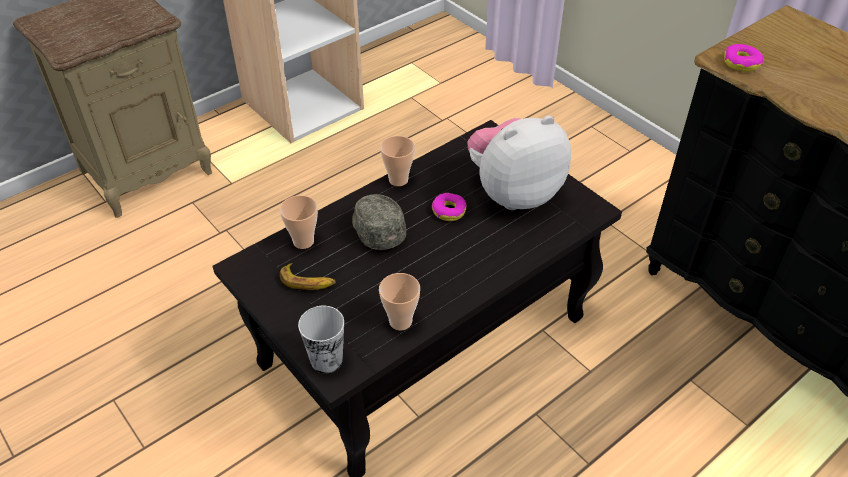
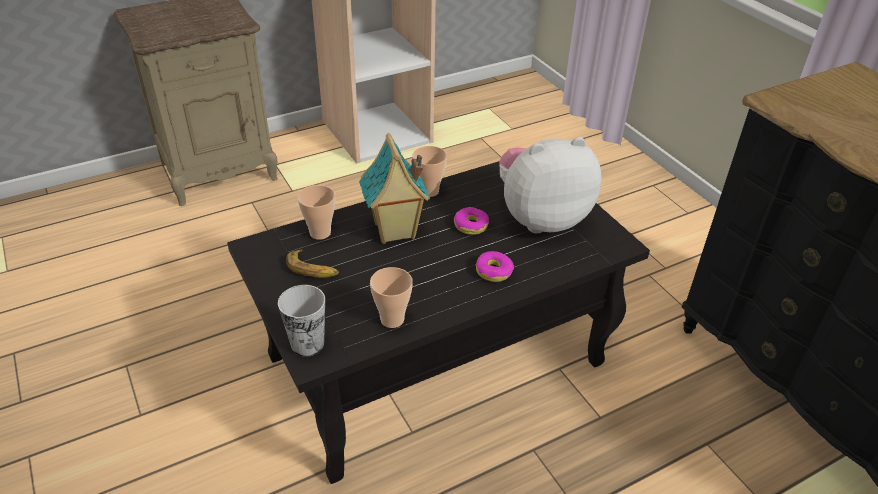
camera: 10 degrees right, 5 degrees down
grey cap [352,194,406,250] -> toy house [359,133,430,244]
donut [724,44,763,72] -> donut moved to [475,251,514,282]

